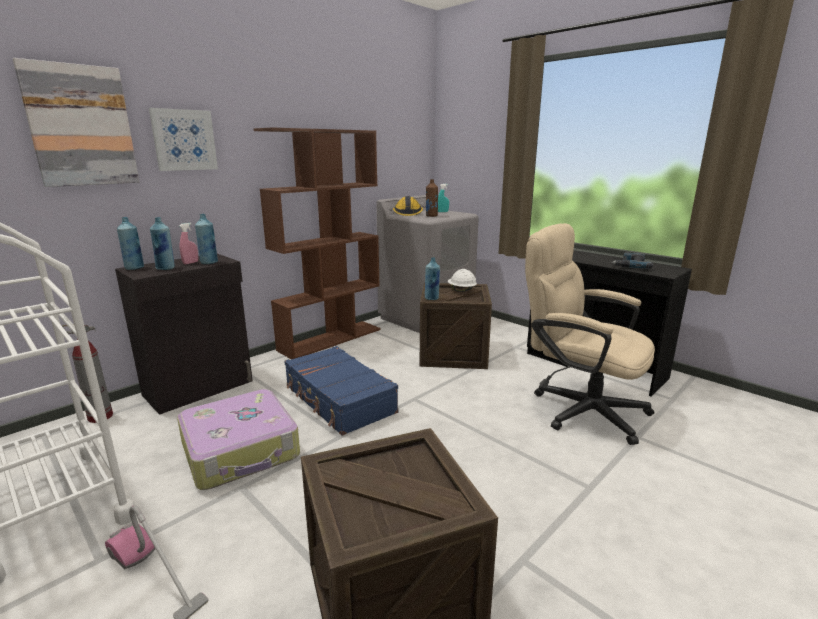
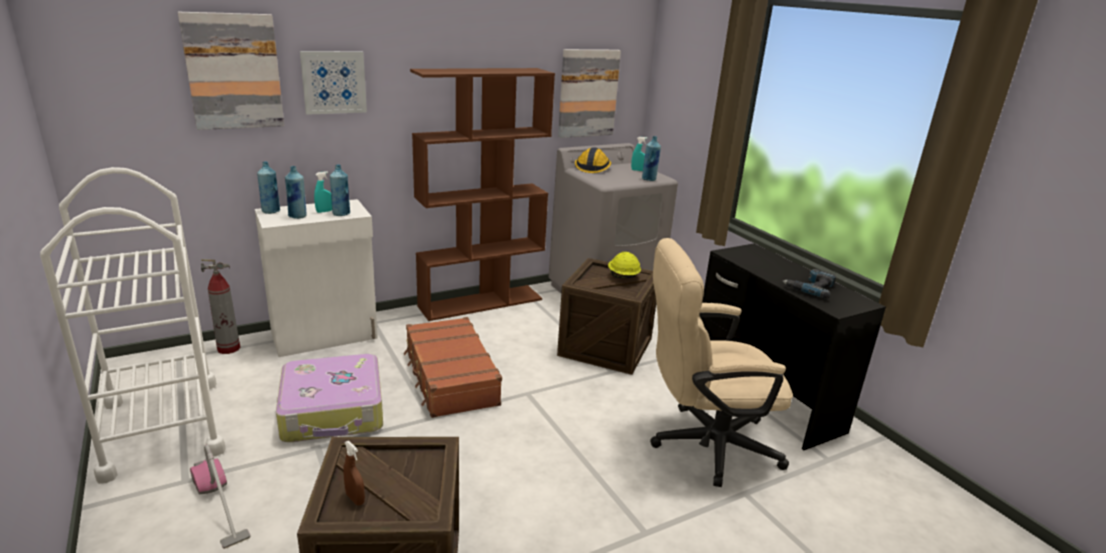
camera: 15 degrees right, 5 degrees up
black cabinet [115,254,253,415] -> white cabinet [255,199,378,357]
pink spray bottle [179,223,198,264] -> turquoise spray bottle [314,171,332,213]
blue suitcase [284,346,398,436] -> brown suitcase [404,317,502,418]
blue bottle [425,257,440,300] -> blue bottle moved to [642,136,661,181]
brown bottle [426,179,438,217] -> none
white hard hat [448,269,477,292] -> yellow hard hat [608,252,641,278]
beige office chair [525,223,655,445] -> beige office chair turned 60 degrees counterclockwise [650,238,793,487]
none -> brown spray bottle [343,441,365,505]
none -> picture [558,49,621,138]

